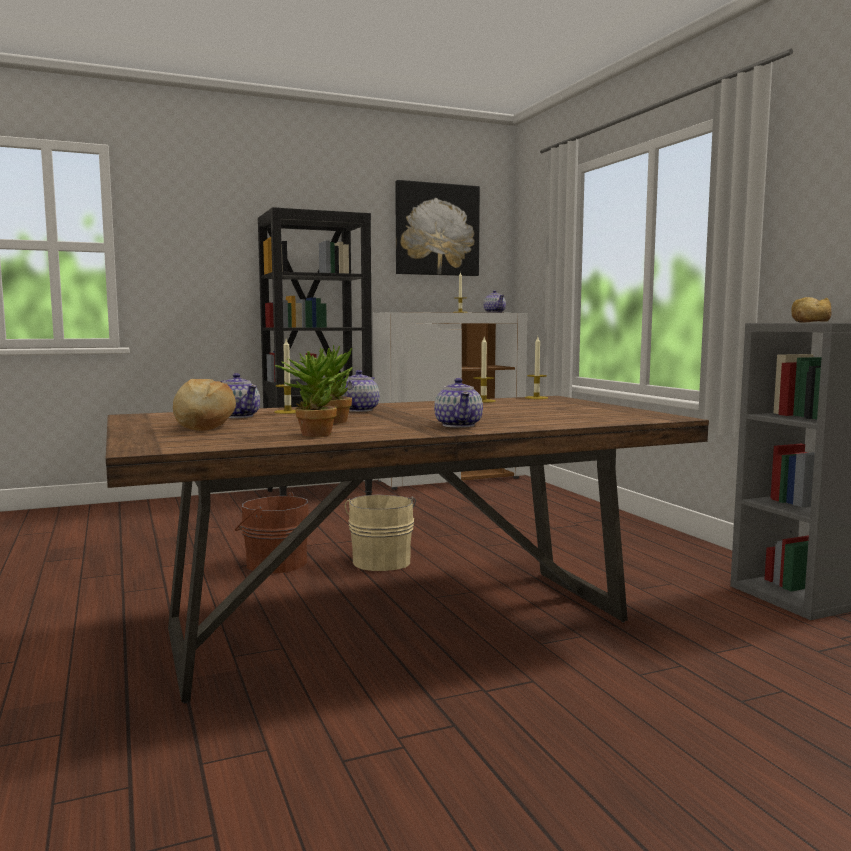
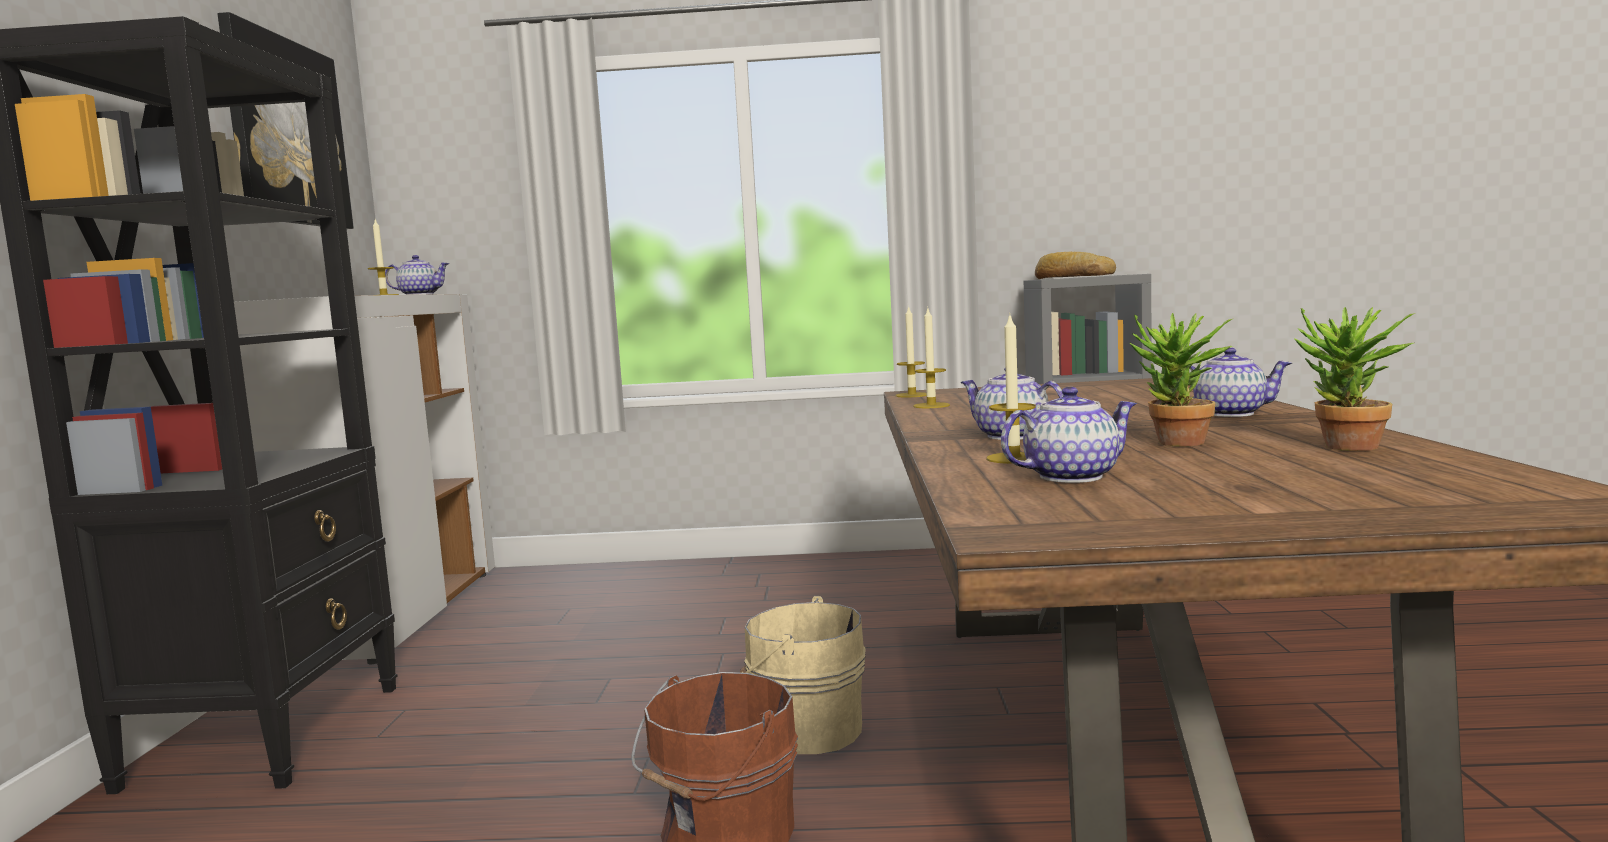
camera: 65 degrees left, 0 degrees up
bread [173,379,236,431] -> none

